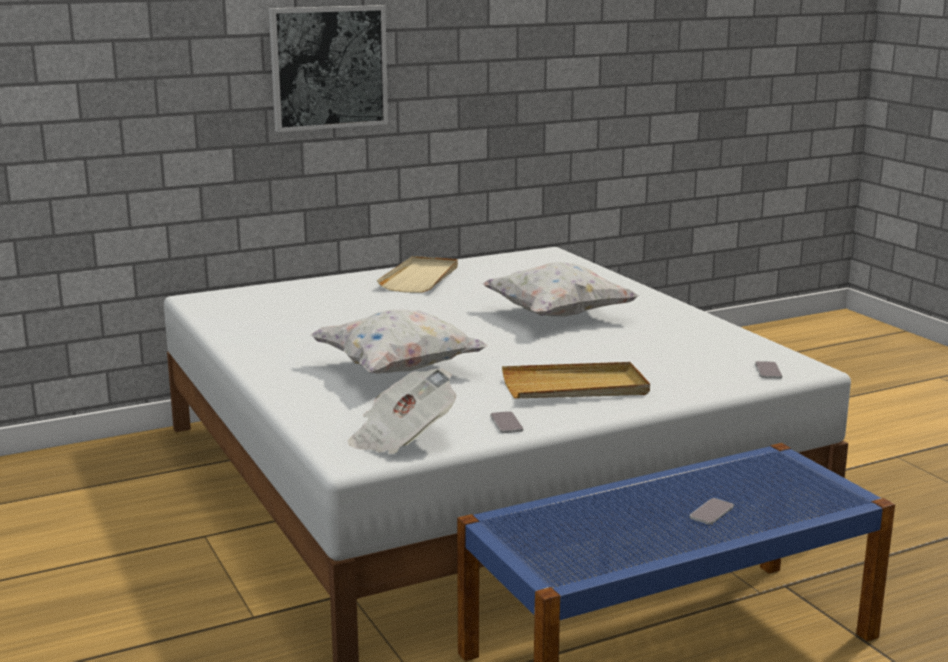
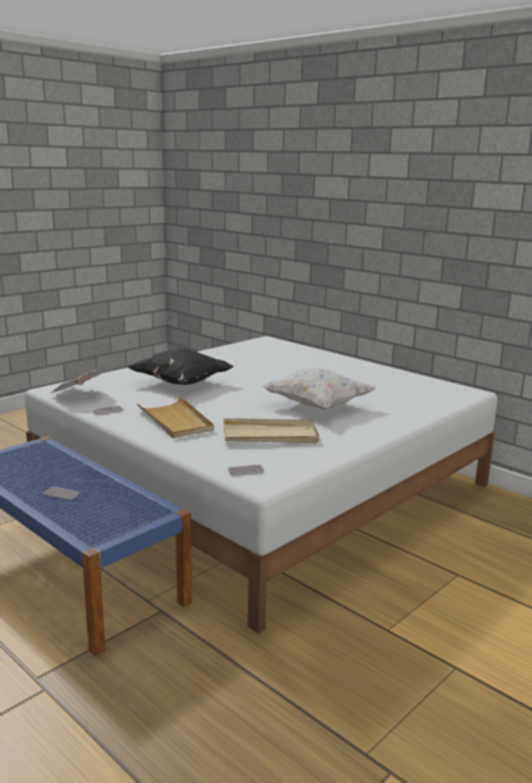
camera: 70 degrees right, 0 degrees up
picture [269,5,388,132] -> none
white pillow [310,309,488,374] -> black pillow [127,348,234,385]
beige tray [377,256,458,293] -> beige tray moved to [224,418,319,443]

